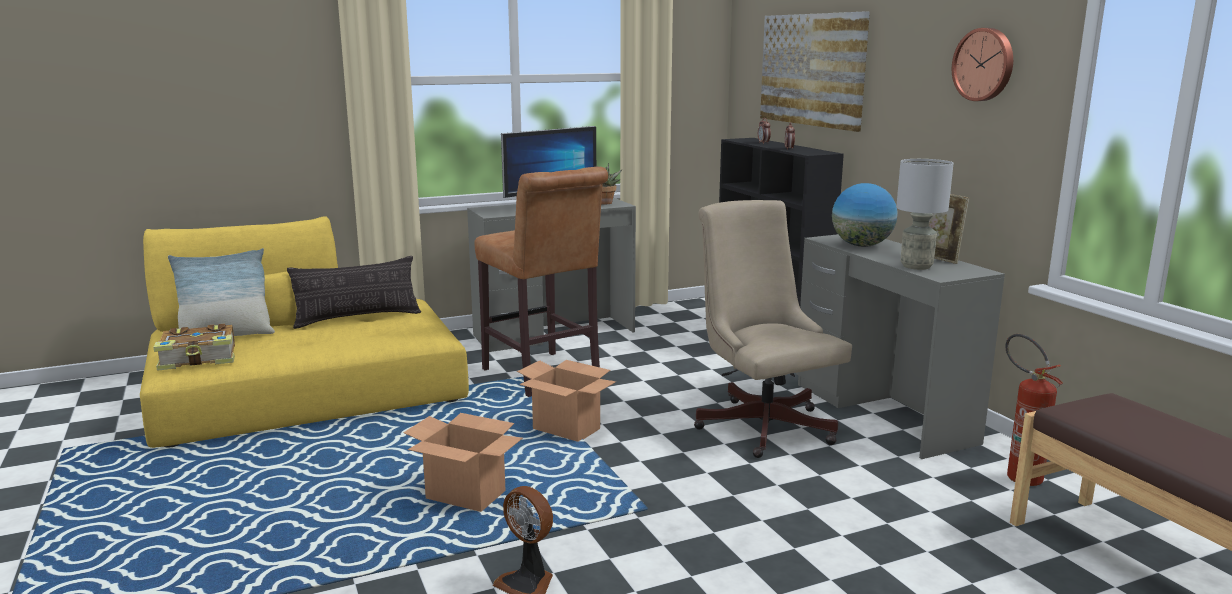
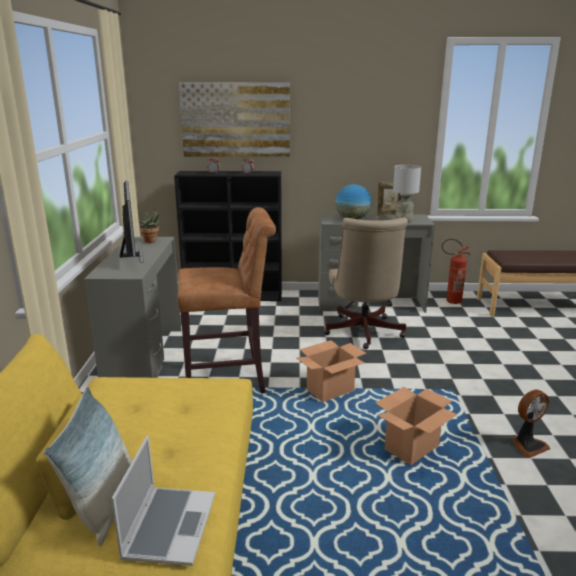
camera: 65 degrees left, 5 degrees up
book [153,324,235,371] -> laptop [111,435,215,566]
pillow [287,256,421,329] -> none
beige office chair [694,200,852,458] -> beige office chair turned 90 degrees counterclockwise [324,217,408,349]
wall clock [952,28,1013,101] -> none

